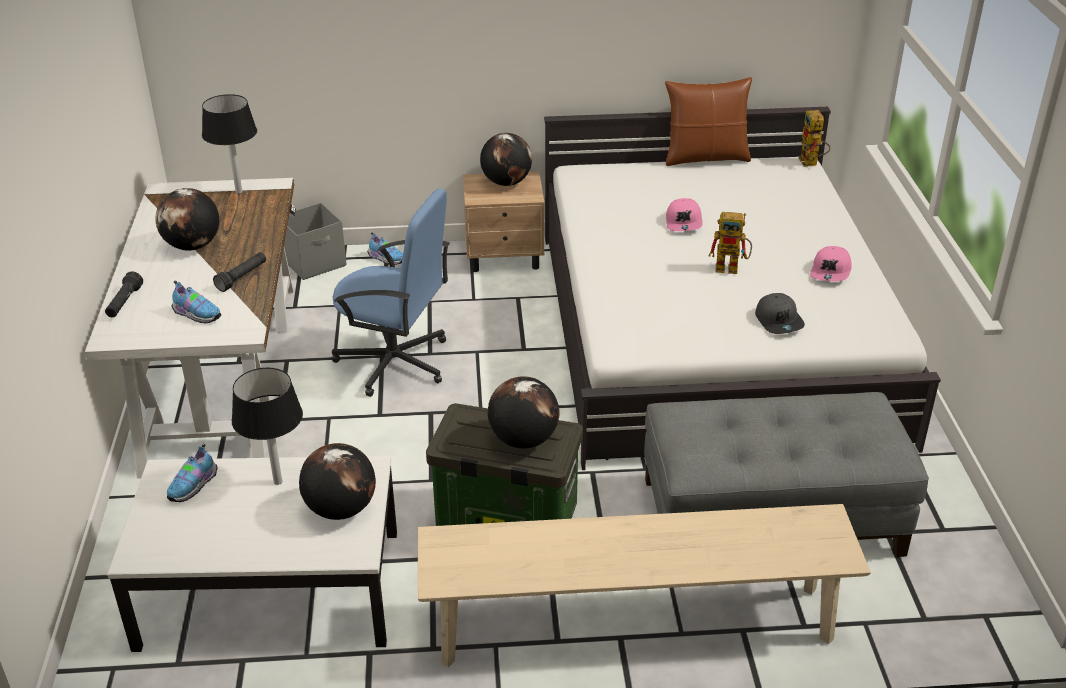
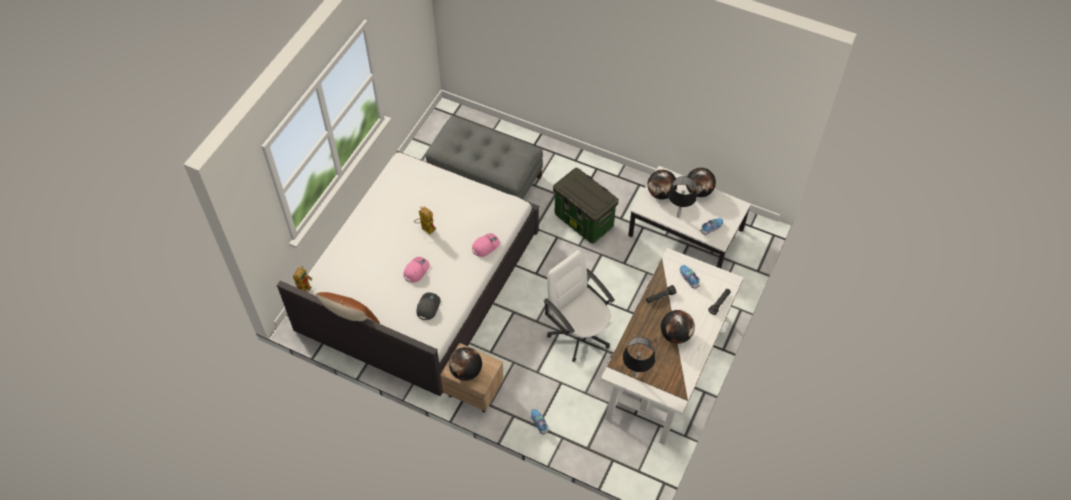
camera: 150 degrees left, 20 degrees up
grey storage box [284,203,347,280] -> none
blue office chair [332,188,450,397] -> white office chair [543,250,615,362]
beige bench [418,504,871,667] -> none
globe [487,376,559,449] -> globe moved to [686,168,716,197]
grey cap [755,293,805,334] -> grey cap moved to [417,292,440,320]
pink cap [810,246,852,281] -> pink cap moved to [472,233,500,257]

